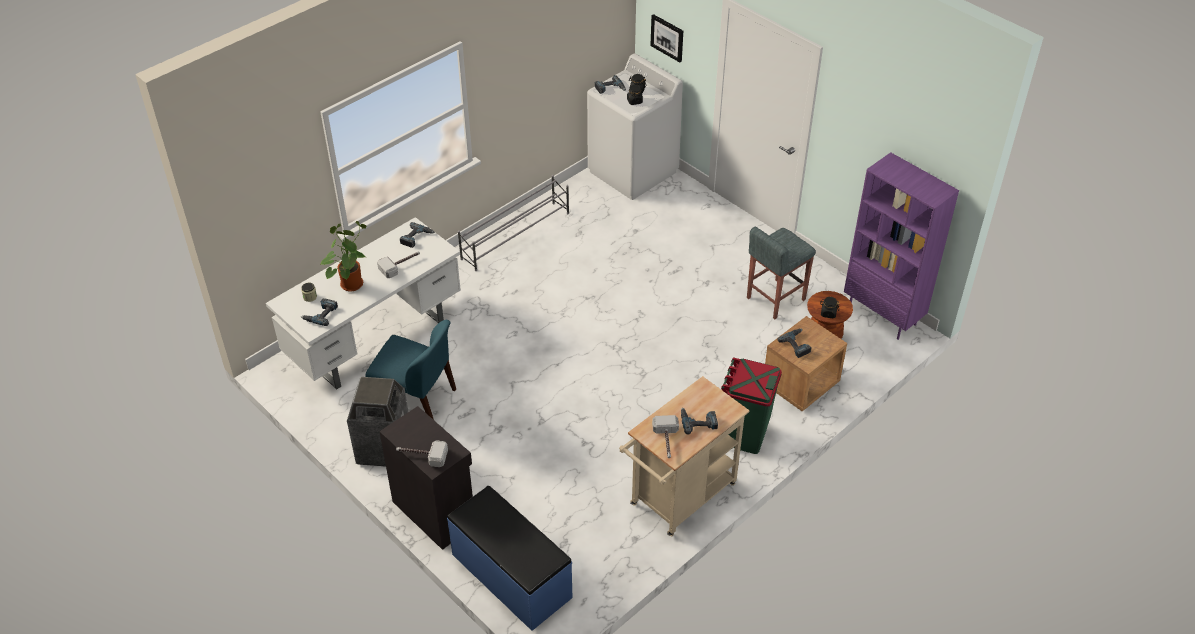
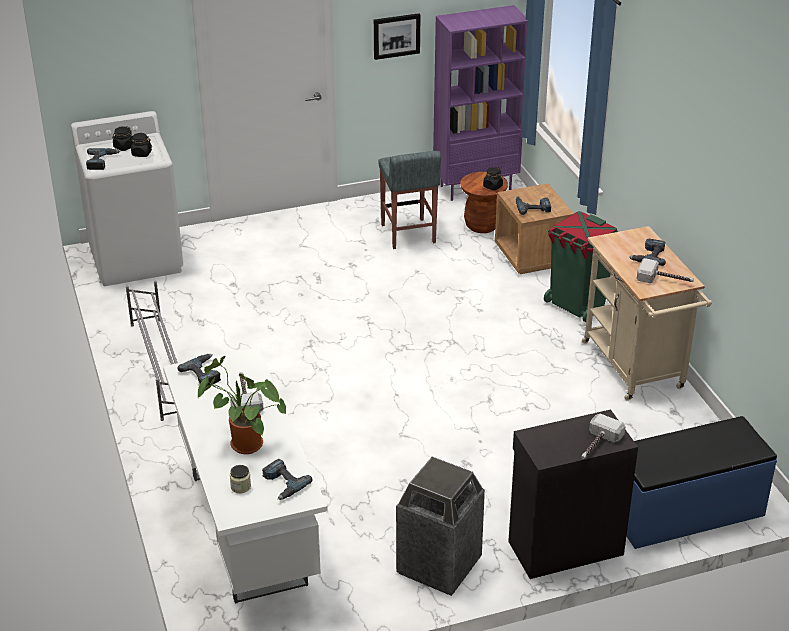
camera: 65 degrees left, 10 degrees down
blue chair [365,320,456,420] -> none
picture [650,14,683,62] -> picture moved to [374,13,420,60]

